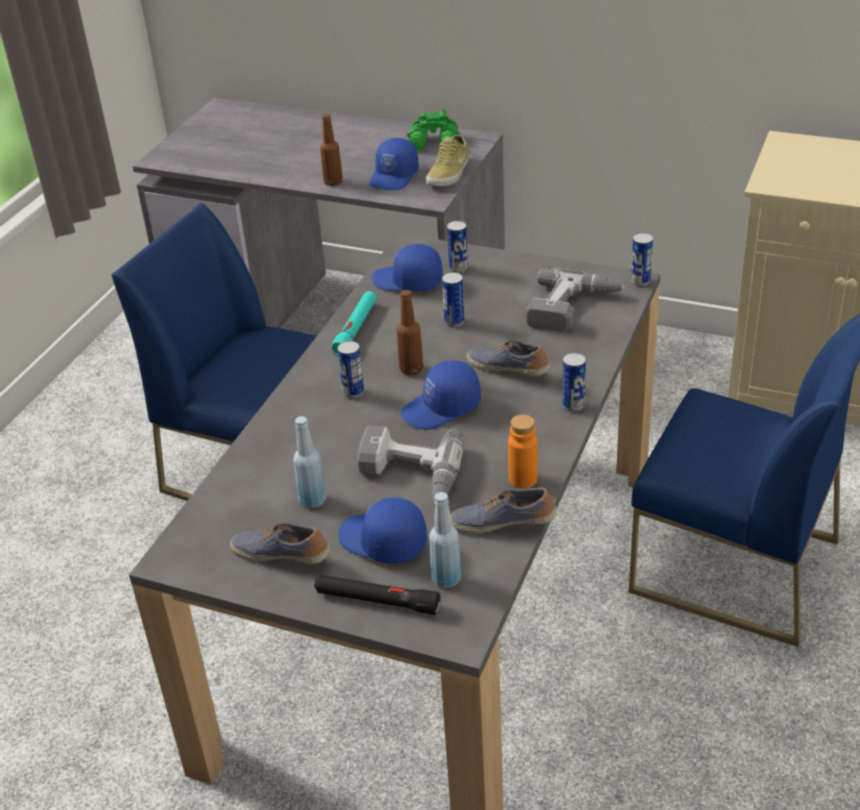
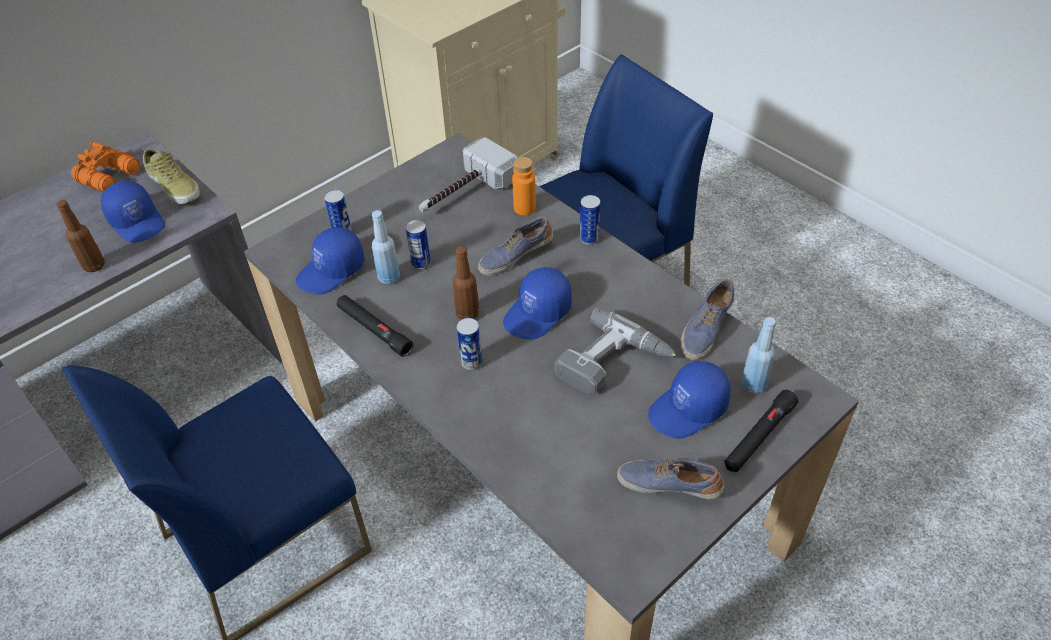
camera: 65 degrees left, 10 degrees up
shoe [230,523,330,564] -> shoe turned 60 degrees clockwise [617,459,724,499]
blue bottle [293,416,326,508] -> blue bottle moved to [372,210,400,284]
turquoise flashlight [331,291,377,355] -> black flashlight [337,295,413,357]
blue cap [400,360,481,430] -> blue cap turned 45 degrees clockwise [503,267,572,340]
green binoculars [407,109,460,152] -> orange binoculars [71,141,140,192]
orange bottle [508,414,538,489] -> orange bottle moved to [512,157,536,215]
power drill [526,268,625,332] -> hammer [419,137,518,212]
can [631,233,653,287] -> none

